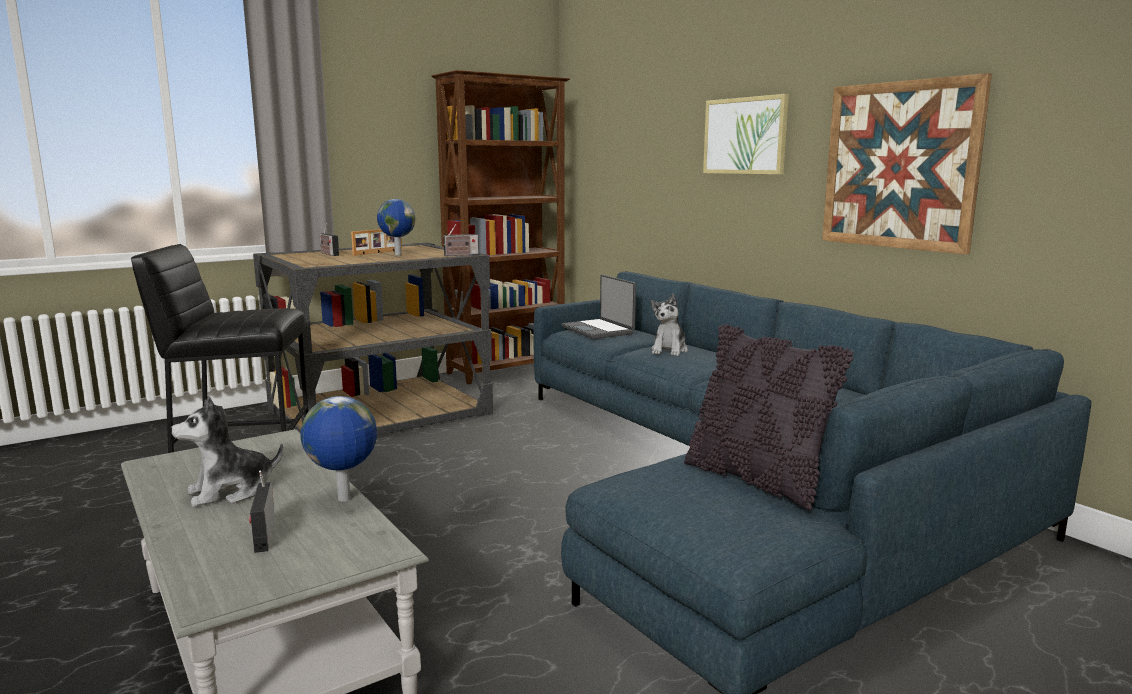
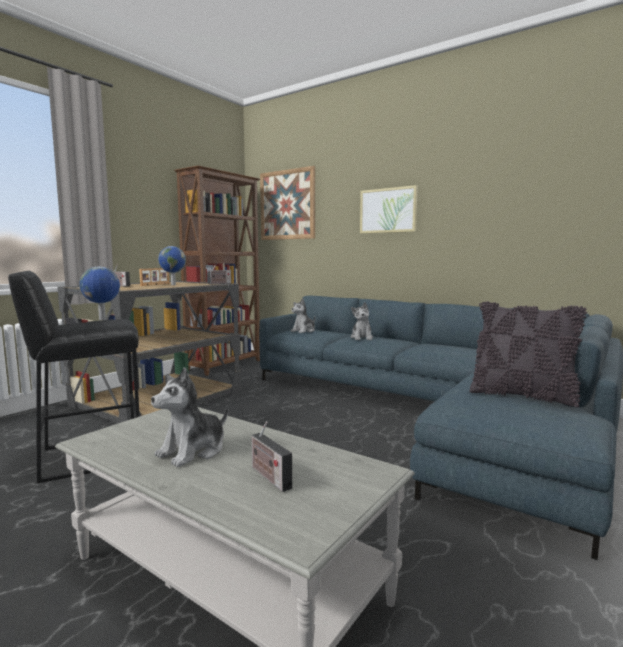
camera: 20 degrees left, 5 degrees down
globe [301,396,377,501] -> globe moved to [79,267,120,320]
laptop [561,275,636,339] -> plush toy [291,298,315,333]
picture [822,73,992,255] -> picture moved to [260,166,315,240]

